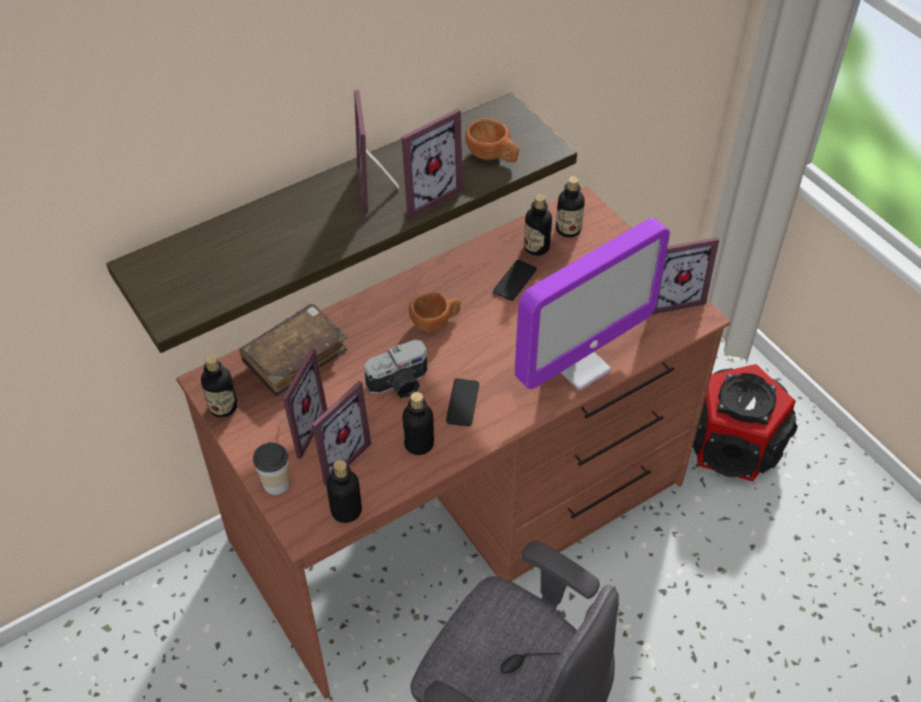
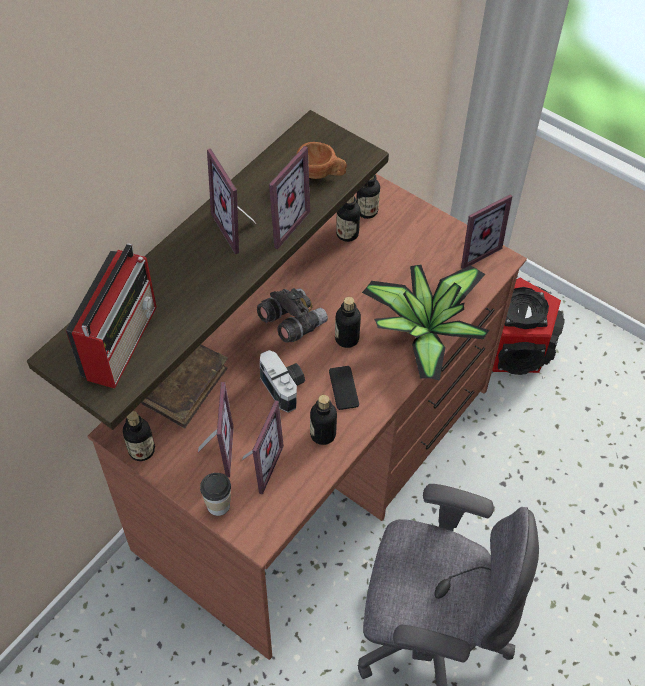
camera: 20 degrees left, 5 degrees up
bottle [327,460,362,523] -> bottle moved to [335,297,361,348]
camera [364,340,427,398] -> camera turned 75 degrees counterclockwise [260,350,305,413]
brown cup [409,292,461,331] -> grey binoculars [257,288,328,343]
phone [493,260,537,301] -> none
monitor [515,218,670,391] -> potted plant [362,264,490,381]
none -> radio [66,243,157,389]

